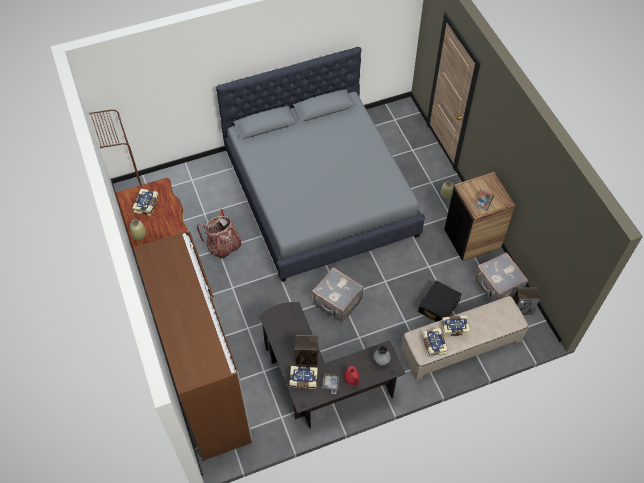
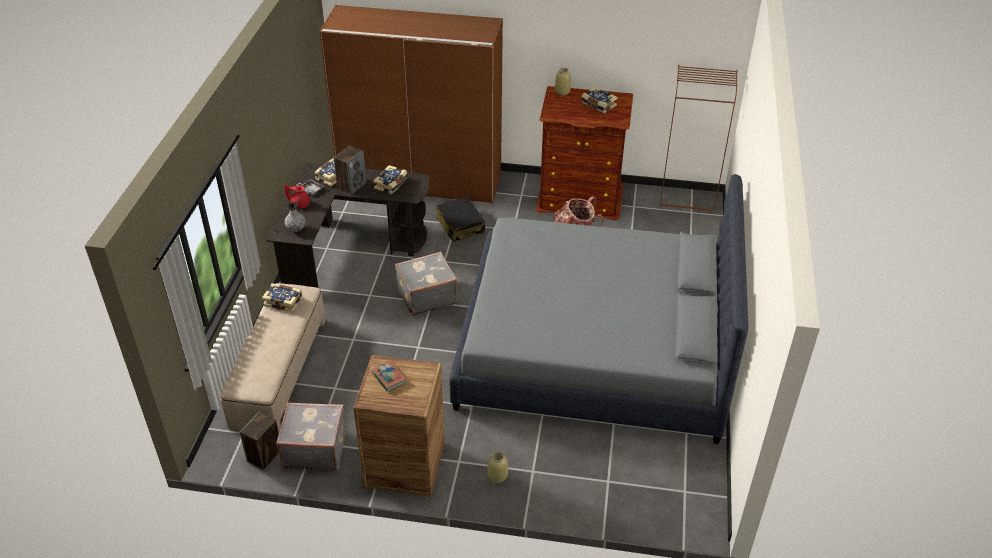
camera: 120 degrees right, 15 degrees down
black suitcase [418,280,462,322] -> black suitcase moved to [436,197,485,242]
book [441,316,470,337] -> book moved to [374,165,407,194]

